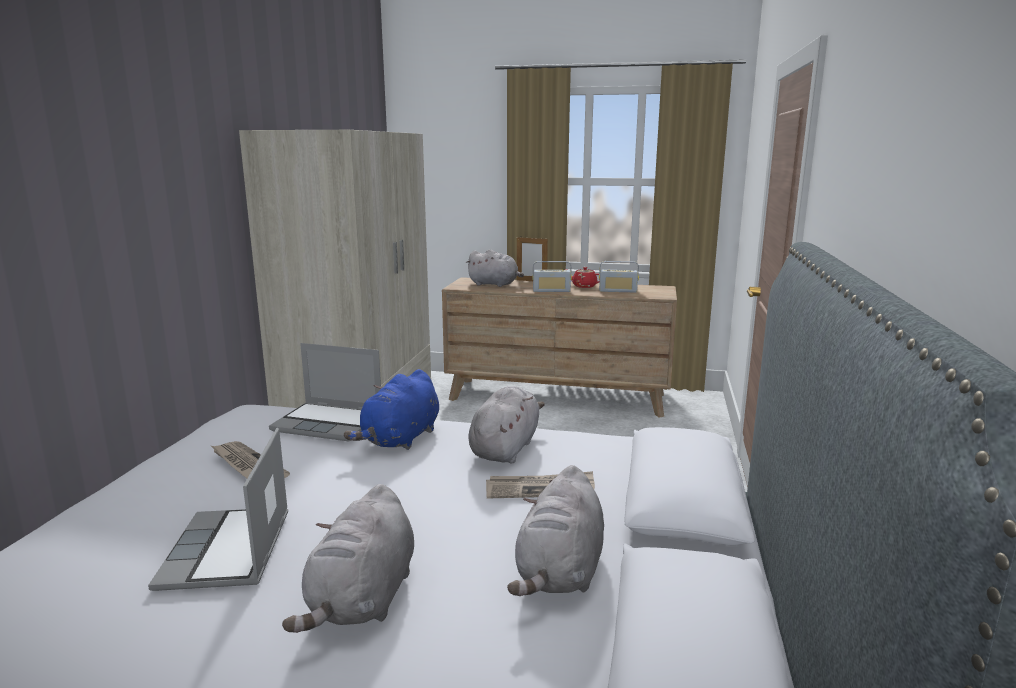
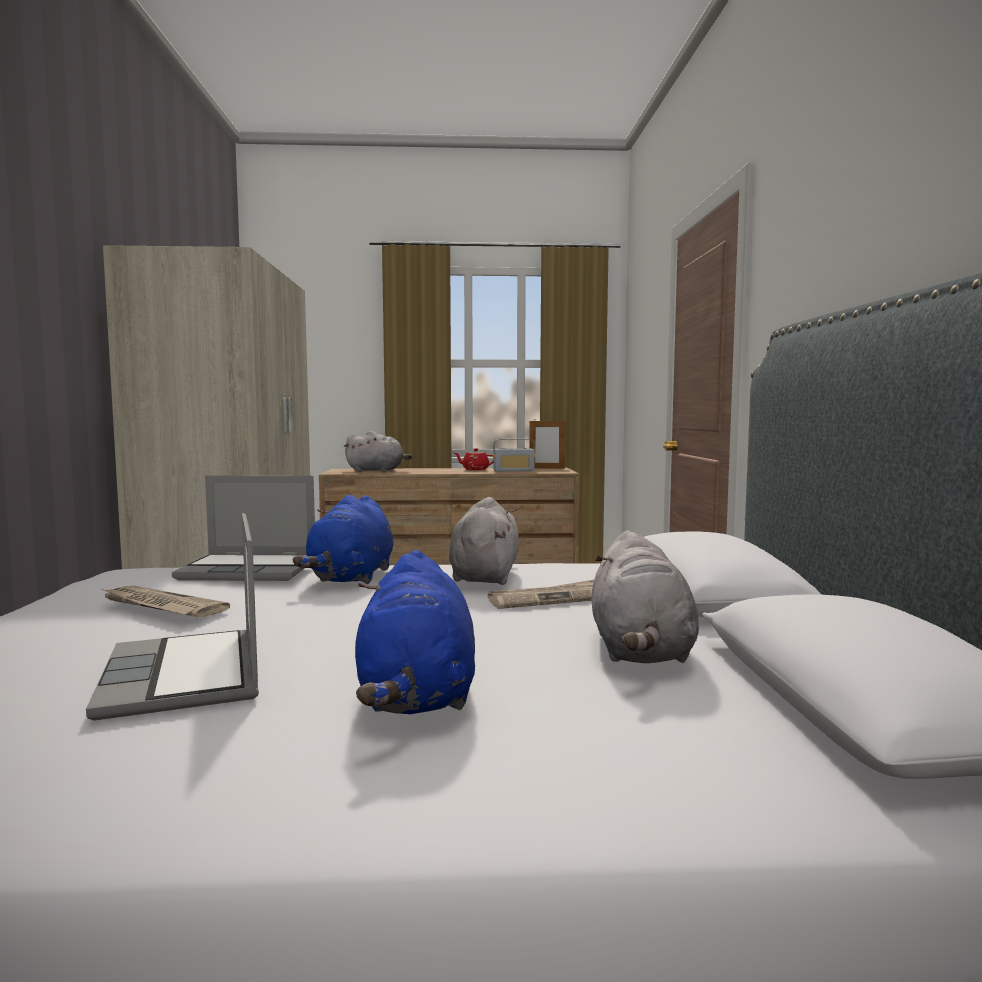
camera: 15 degrees left, 10 degrees down
grey plush toy [282,484,414,633] -> blue plush toy [355,550,475,714]
picture frame [517,237,548,281] -> picture frame moved to [529,419,565,469]
radio [532,261,572,292] -> none

